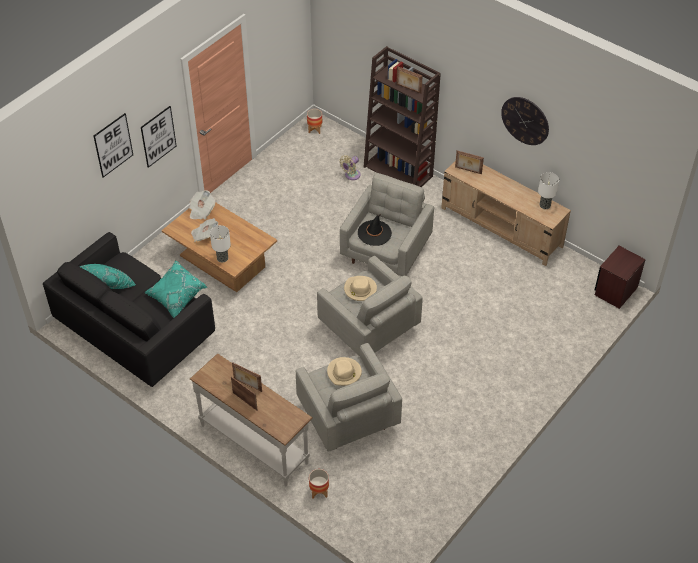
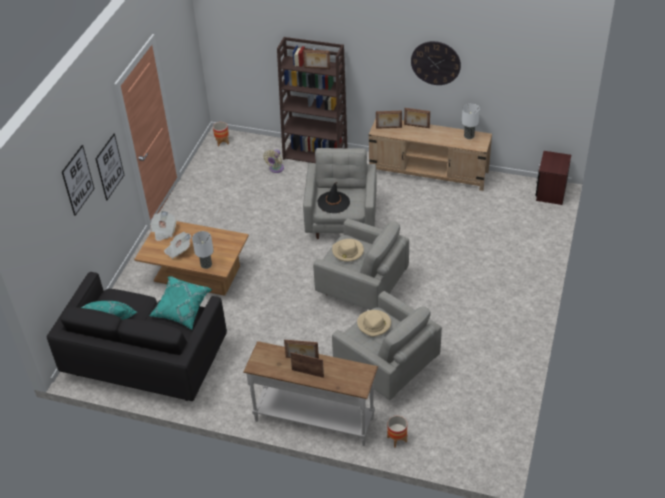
camera: 20 degrees left, 5 degrees down
none -> picture frame [404,108,430,128]

